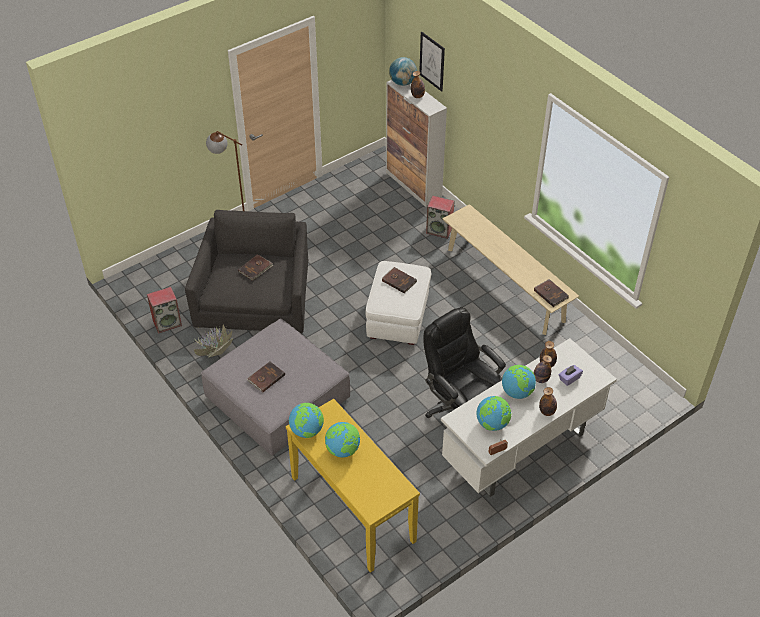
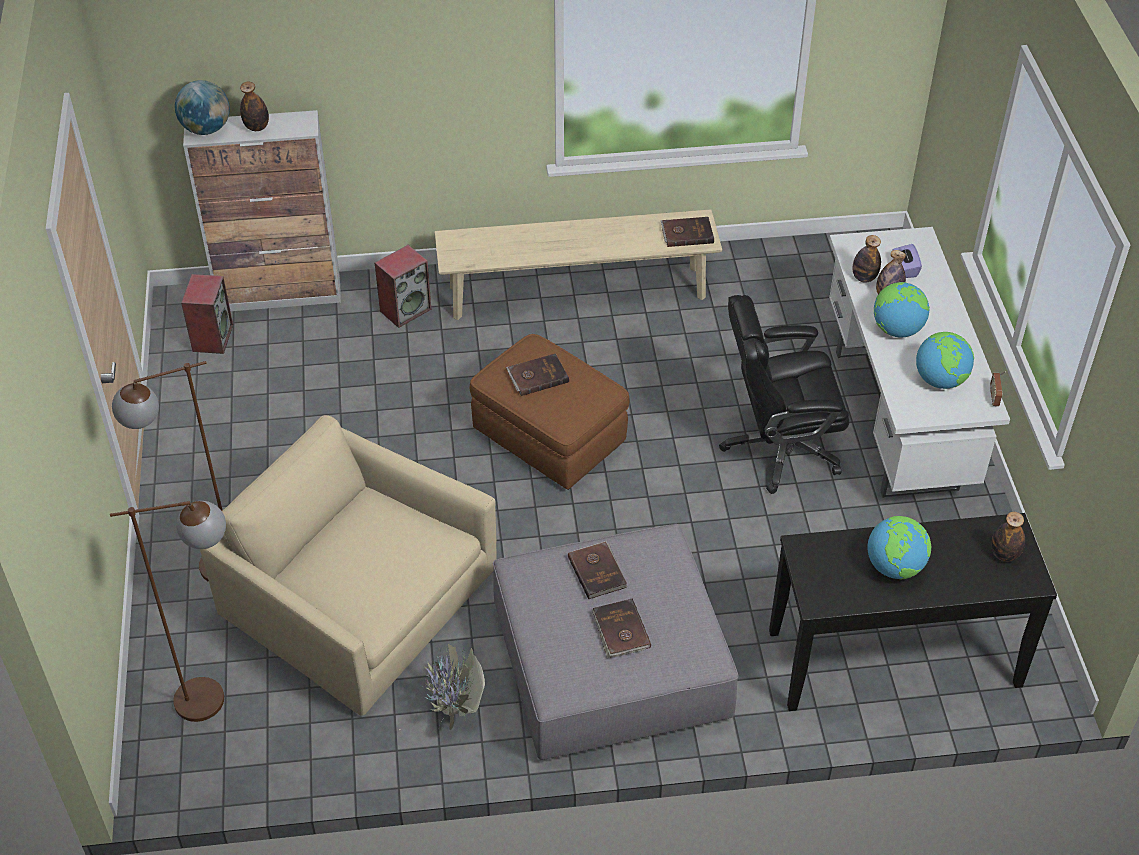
camera: 60 degrees left, 0 degrees up
speaker [147,287,182,334] -> speaker moved to [181,274,233,354]
black armchair [185,210,308,333] -> beige armchair [200,415,497,716]
brown book [238,254,274,281] -> brown book moved to [568,541,627,599]
yellow console table [286,399,420,573] -> black console table [769,513,1057,711]
globe [289,403,324,438] -> none
white ottoman [365,261,431,345] -> brown ottoman [470,334,630,490]
picture [419,32,445,92] -> none
bottle [539,387,557,416] -> bottle moved to [991,512,1025,562]
none -> brown floor lamp [110,501,226,722]

